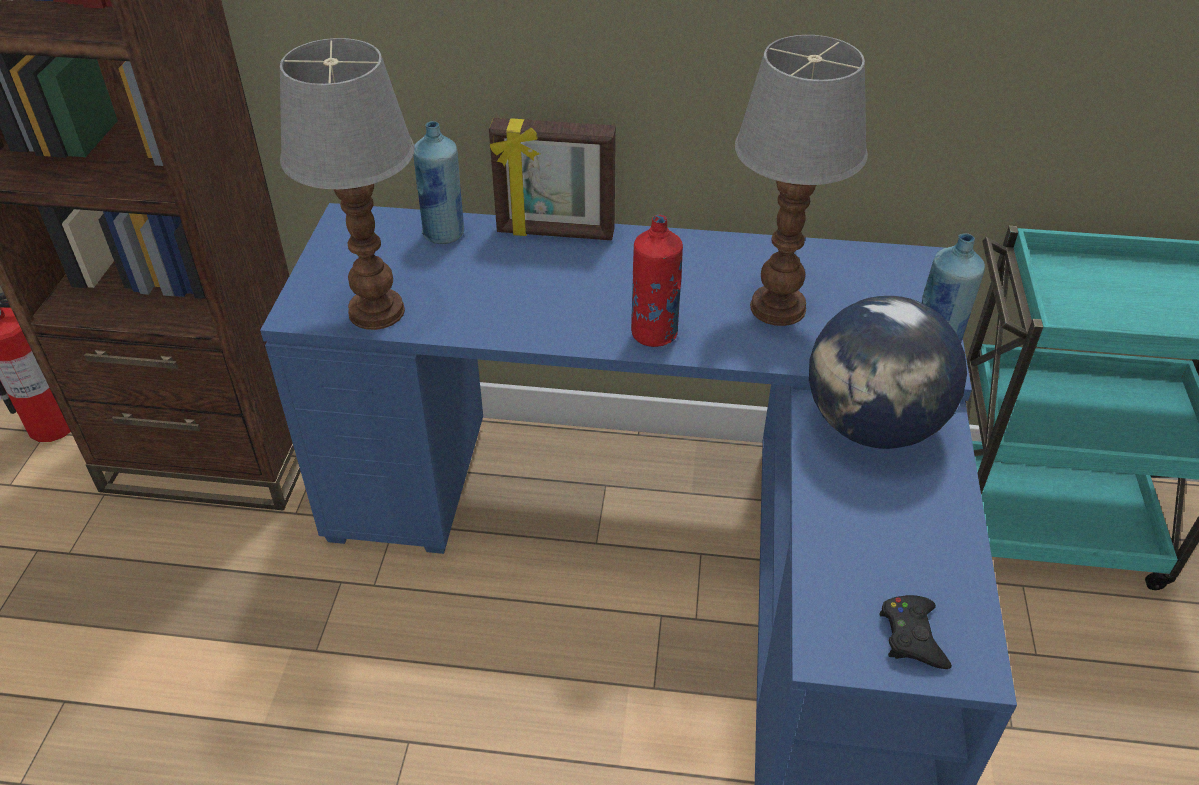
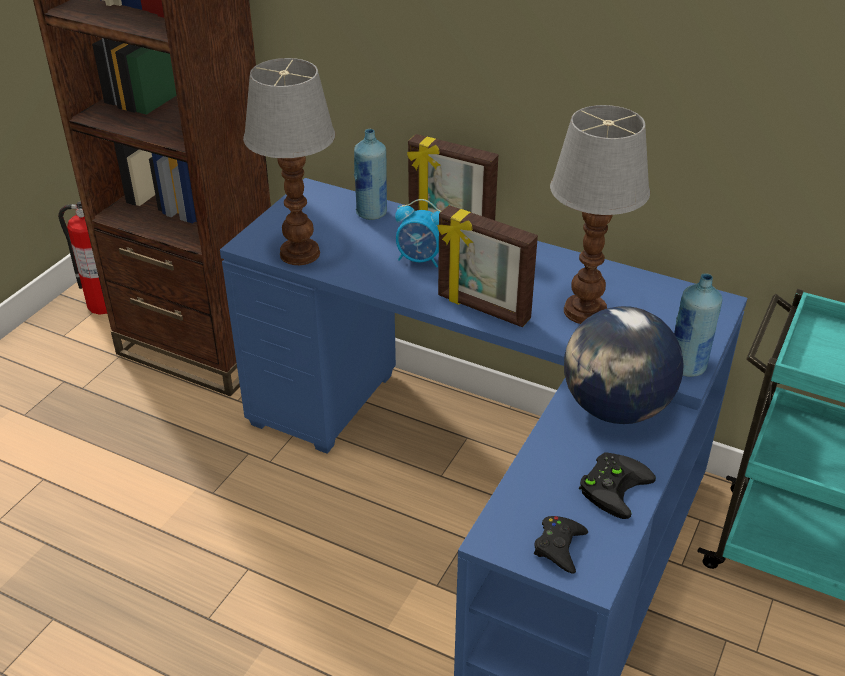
camera: 20 degrees right, 5 degrees down
red bottle [631,214,683,347] -> picture frame [438,205,538,327]
none -> alarm clock [395,199,441,268]
none -> black game controller [579,452,656,519]

